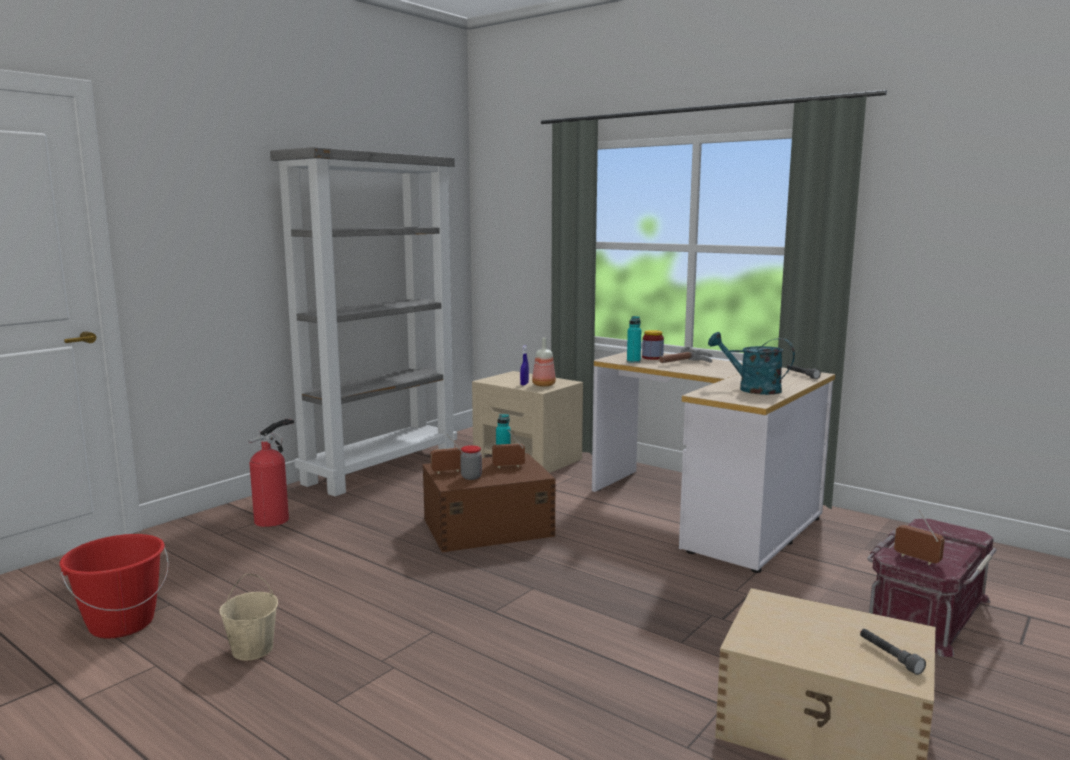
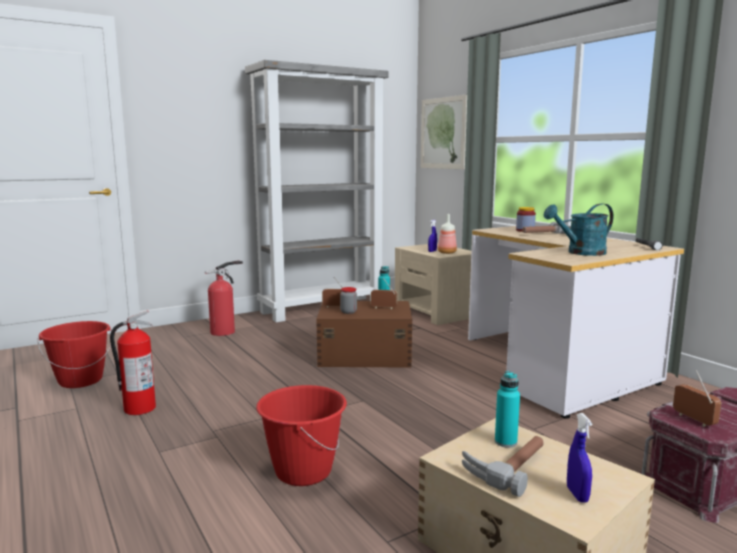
camera: 20 degrees right, 0 degrees up
beige bucket [219,574,278,660] -> fire extinguisher [110,310,156,415]
turquoise bottle [627,316,641,363] -> turquoise bottle moved to [495,371,520,448]
turquoise watering can [708,332,795,395] -> turquoise watering can turned 75 degrees counterclockwise [543,204,613,256]
grey flashlight [860,629,926,675] -> blue spray bottle [567,413,593,503]
none -> red bucket [256,385,347,486]
none -> picture [421,95,467,169]
none -> hammer [462,436,544,497]

